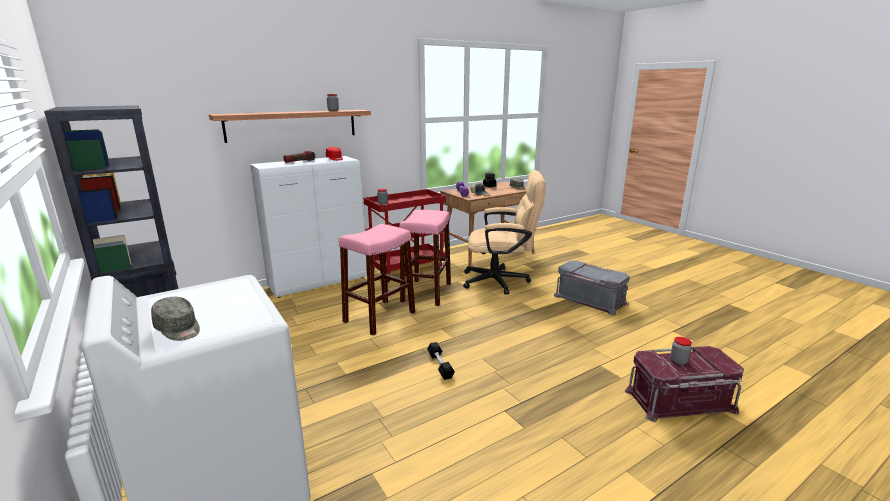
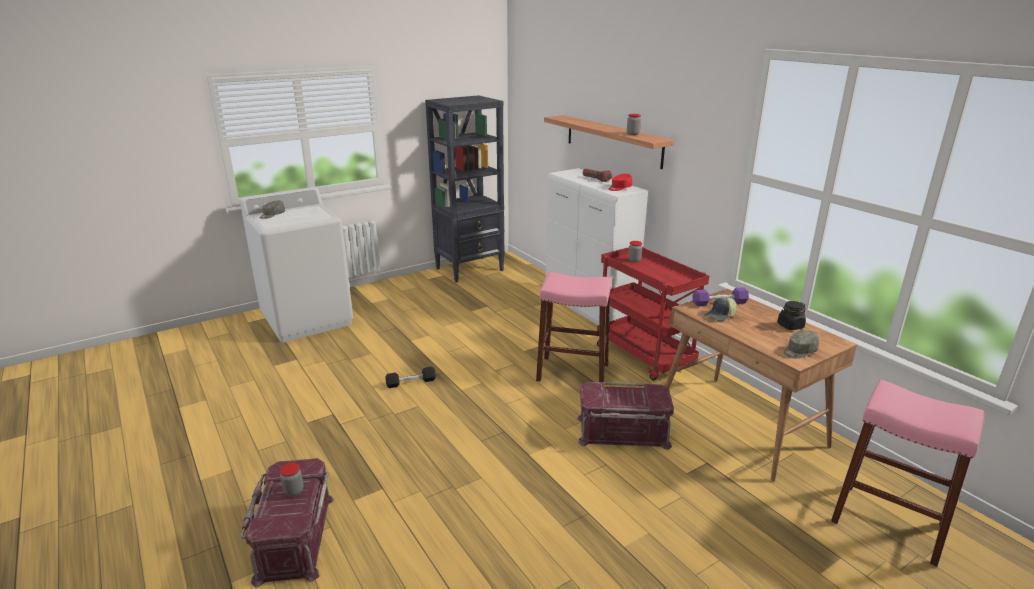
camera: 90 degrees right, 5 degrees up
pink stool [339,224,415,336] -> pink stool moved to [831,380,984,567]
beige office chair [463,170,546,295] -> red storage box [577,382,674,450]
grey storage box [554,260,630,315] -> none

